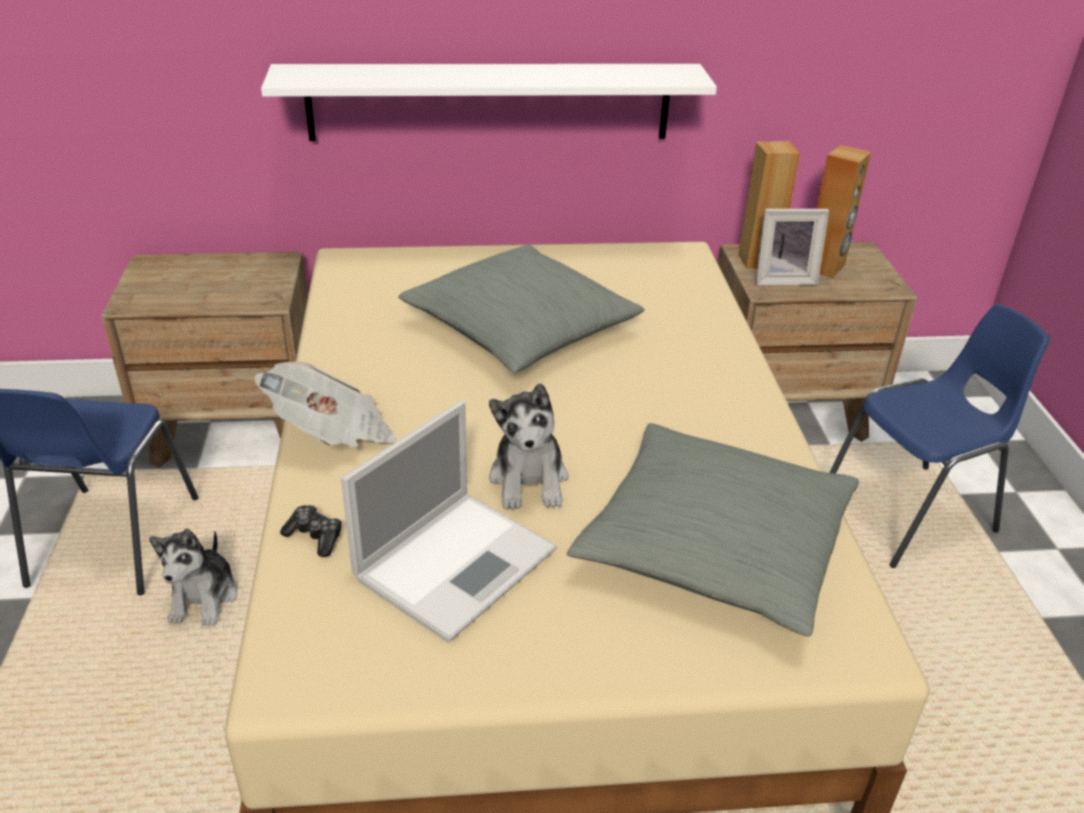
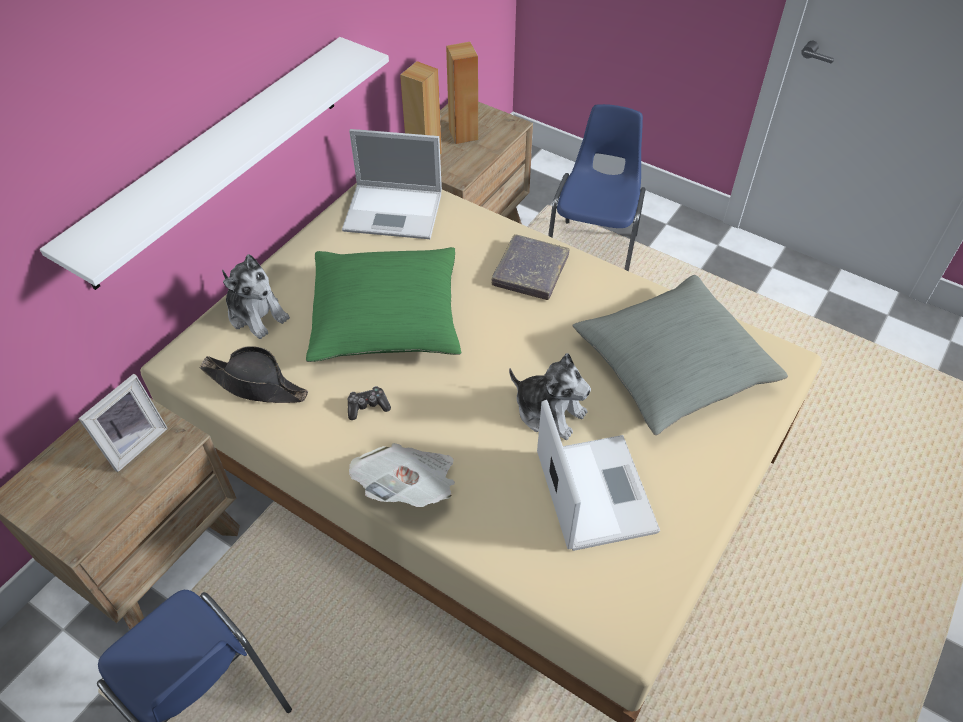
camera: 50 degrees left, 15 degrees up
plush toy [149,528,238,626] -> plush toy moved to [222,254,290,339]
game controller [280,505,342,557] -> game controller moved to [348,386,391,420]
grey pillow [398,245,645,373] -> green pillow [306,247,461,362]
picture frame [755,209,829,286] -> picture frame moved to [78,374,168,472]
none -> black hat [200,346,308,403]
none -> laptop [342,129,442,239]
none -> grey book [492,234,570,300]

